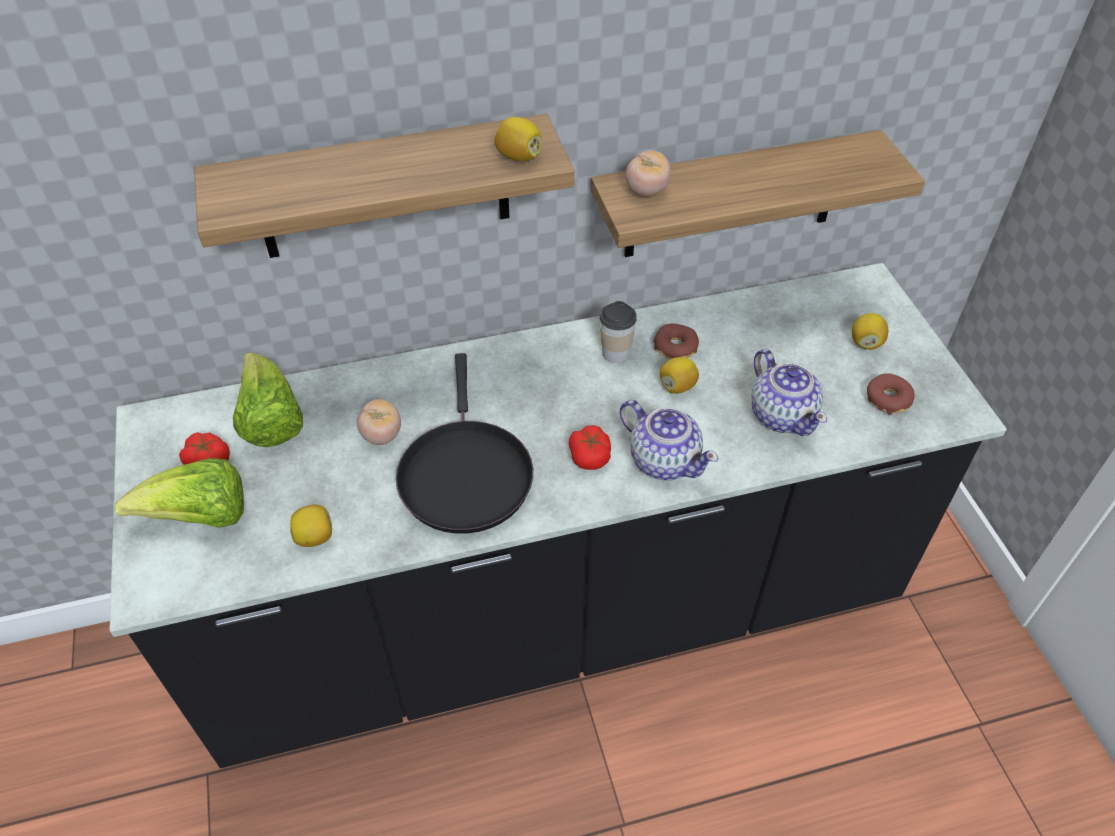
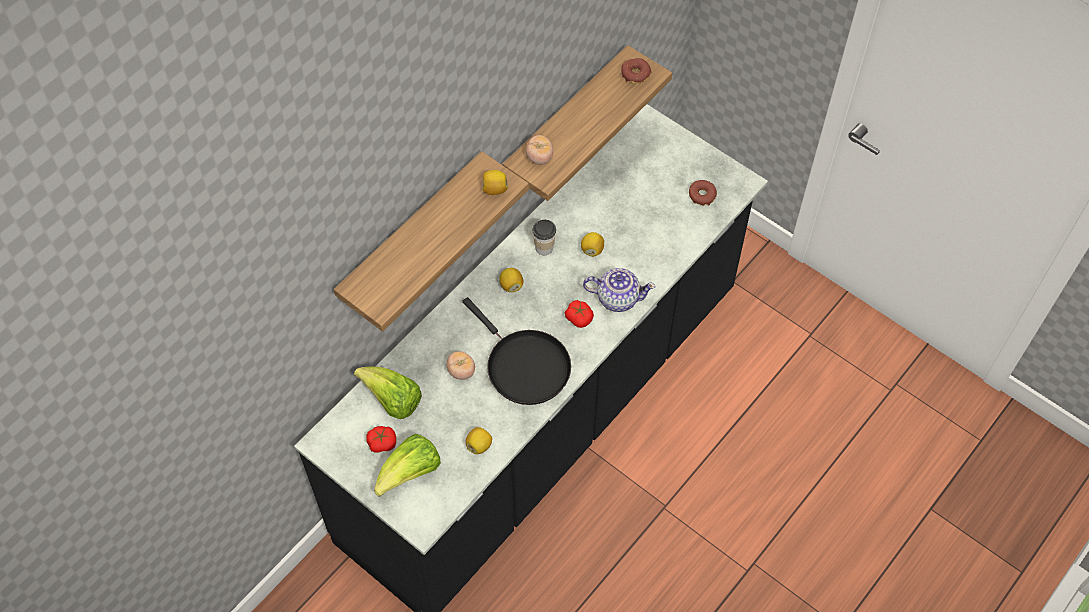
camera: 35 degrees left, 10 degrees up
donut [654,323,699,359] -> donut moved to [621,58,651,84]
teapot [752,349,827,436] -> none
lemon [852,313,888,350] -> lemon moved to [499,268,523,292]

